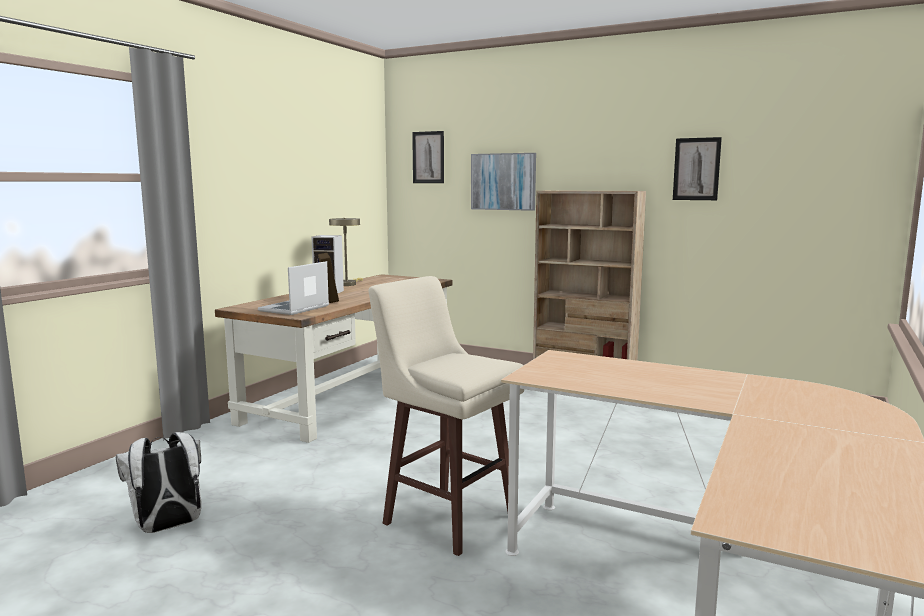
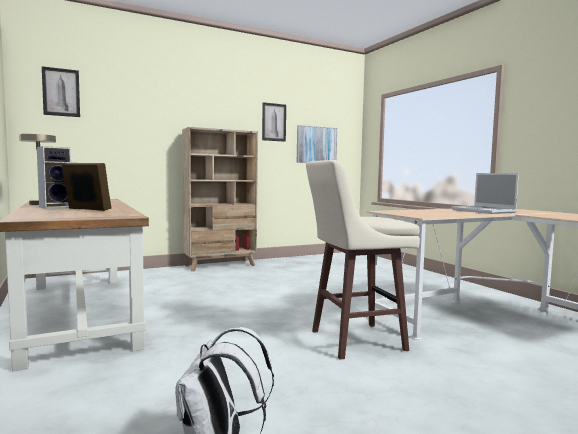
camera: 55 degrees left, 5 degrees down
laptop [258,261,329,315] -> laptop moved to [451,173,519,214]
picture [471,153,536,211] -> picture moved to [297,125,337,163]

